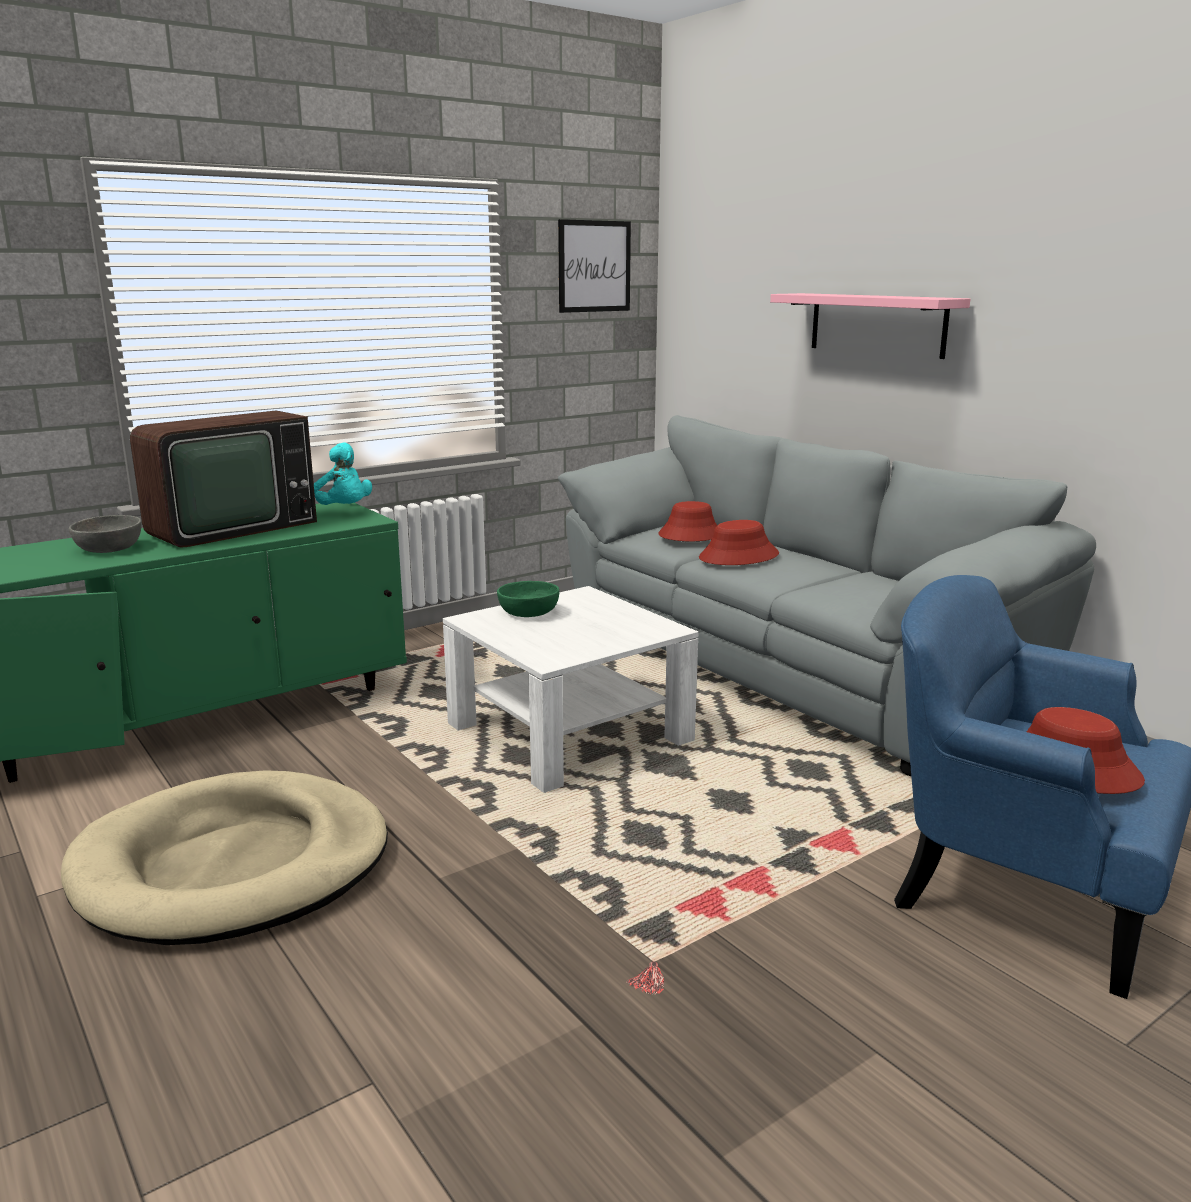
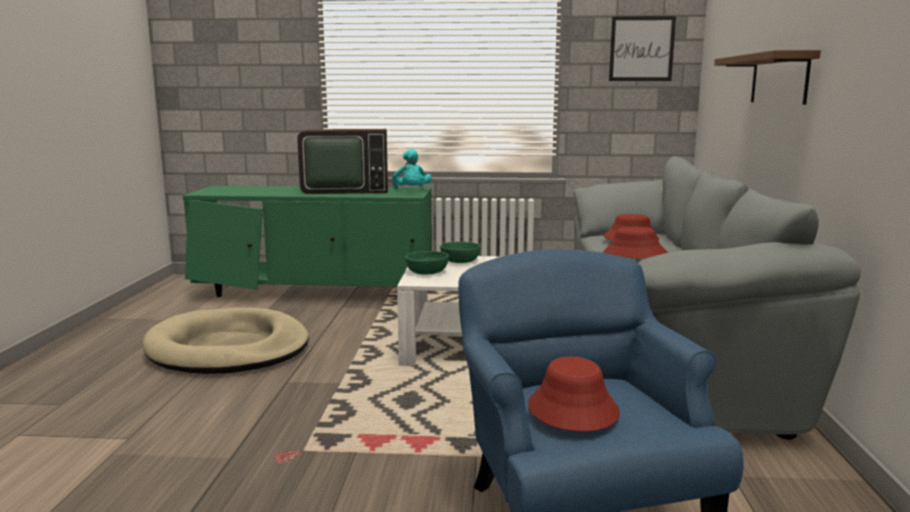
camera: 40 degrees right, 5 degrees down
grey bowl [69,515,141,553] -> none
pink shelf [770,293,970,359] -> brown shelf [714,50,821,105]
none -> green bowl [405,251,449,275]

